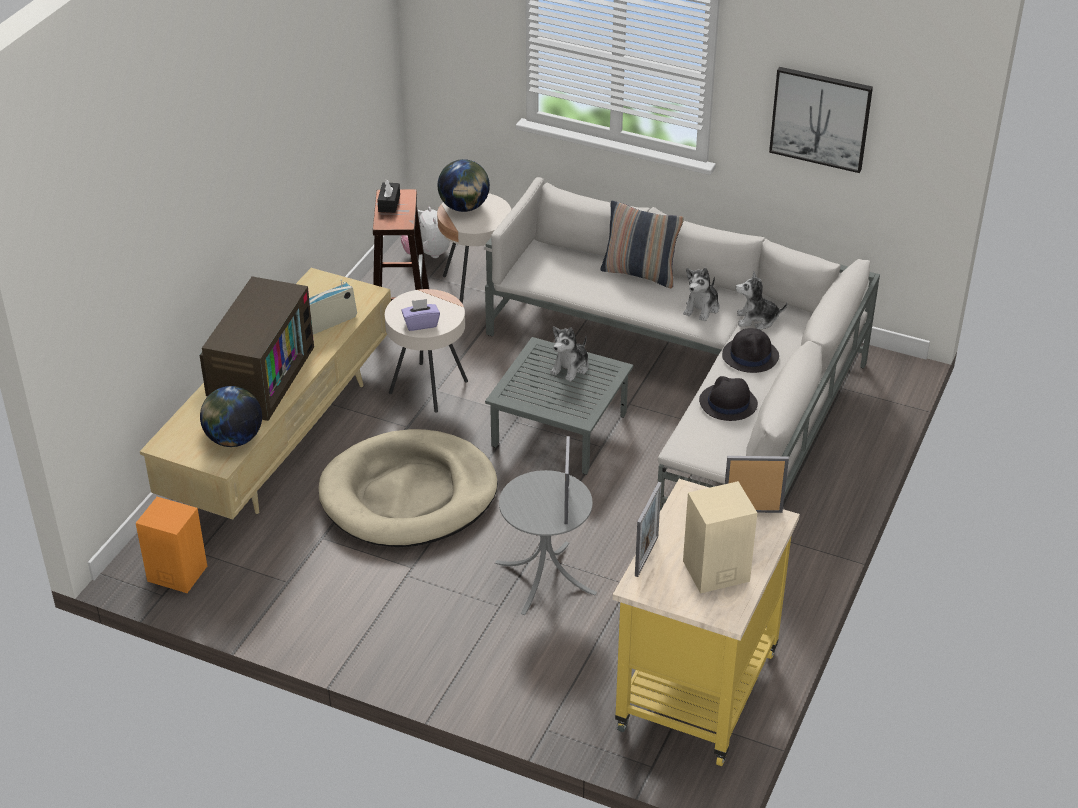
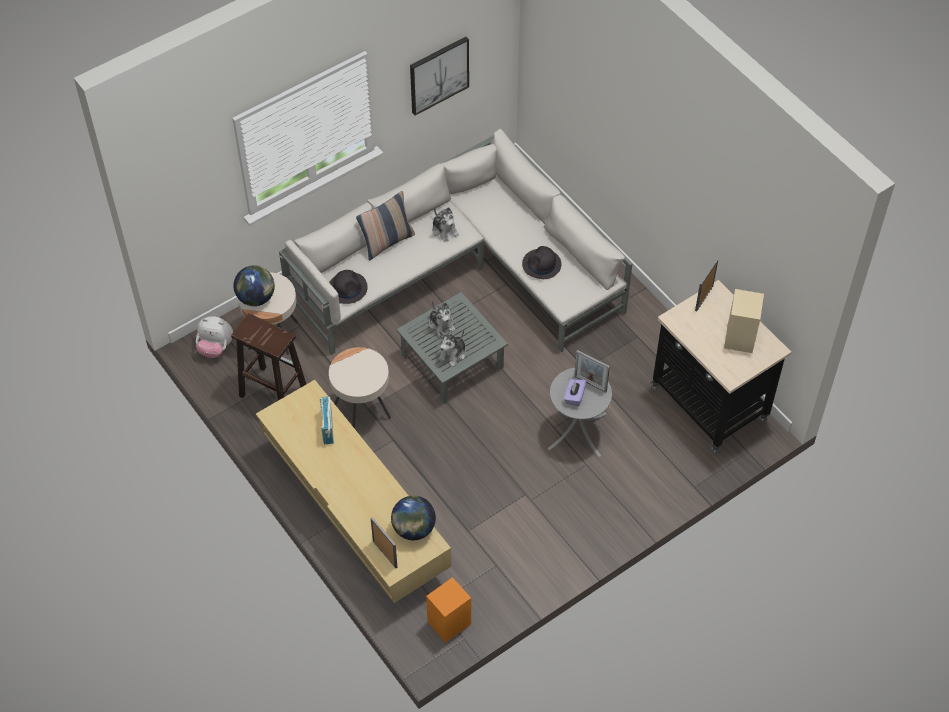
camera: 60 degrees left, 15 degrees up
television [200,276,314,421] -> none
beige dog bed [318,429,498,547] -> none
black tissue box [377,179,400,213] -> none
purple tissue box [401,299,440,331] -> purple tissue box moved to [564,379,586,406]
yellow cart [613,479,800,766] -> black cart [650,280,791,454]
picture frame [635,482,662,577] -> picture frame moved to [371,517,397,568]
black hat [722,328,779,373] -> black hat moved to [329,270,368,304]
plush toy [736,272,787,330] -> plush toy moved to [438,330,466,367]

